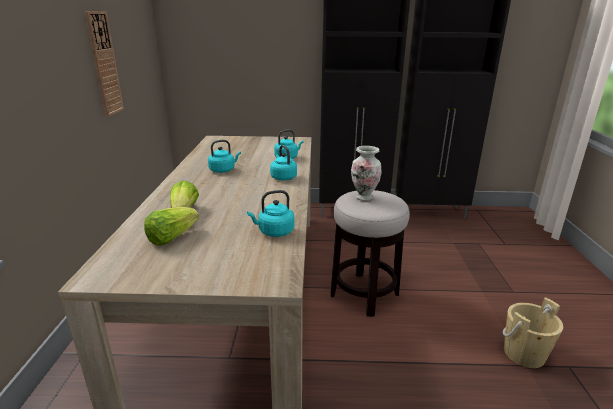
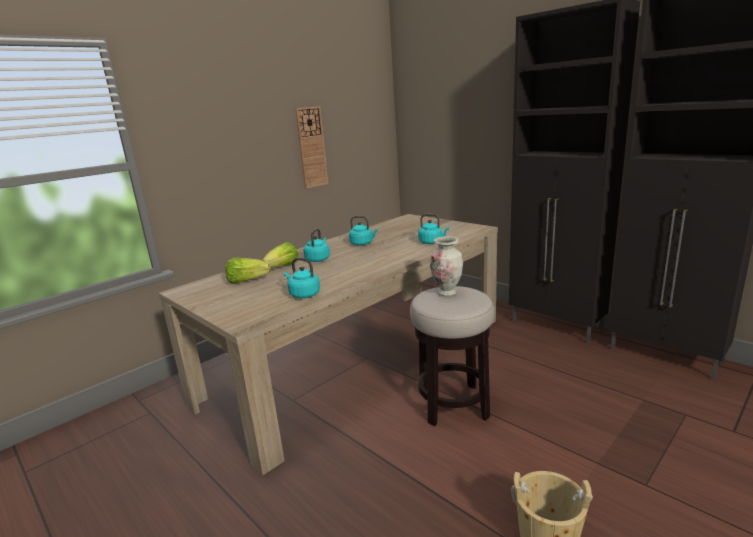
camera: 45 degrees right, 5 degrees down
turquoise kettle [270,145,297,180] -> turquoise kettle moved to [303,229,330,262]

